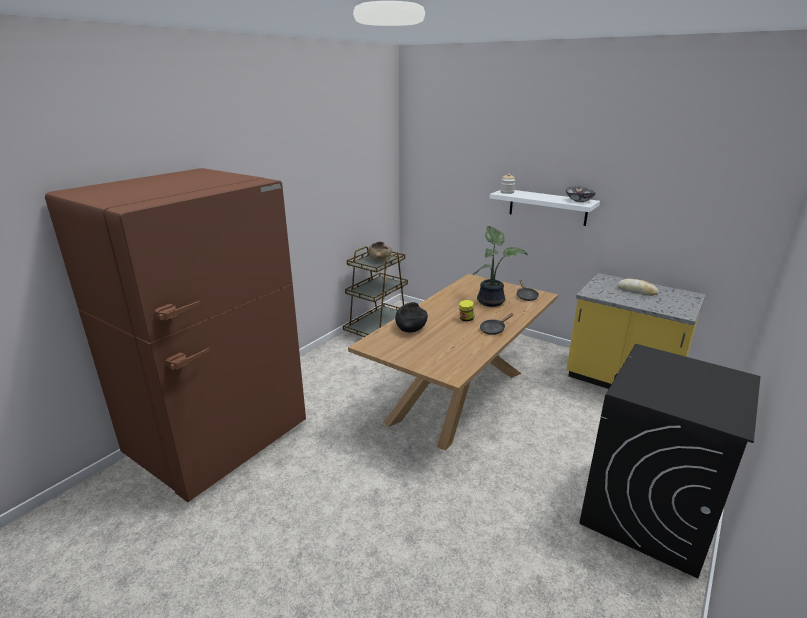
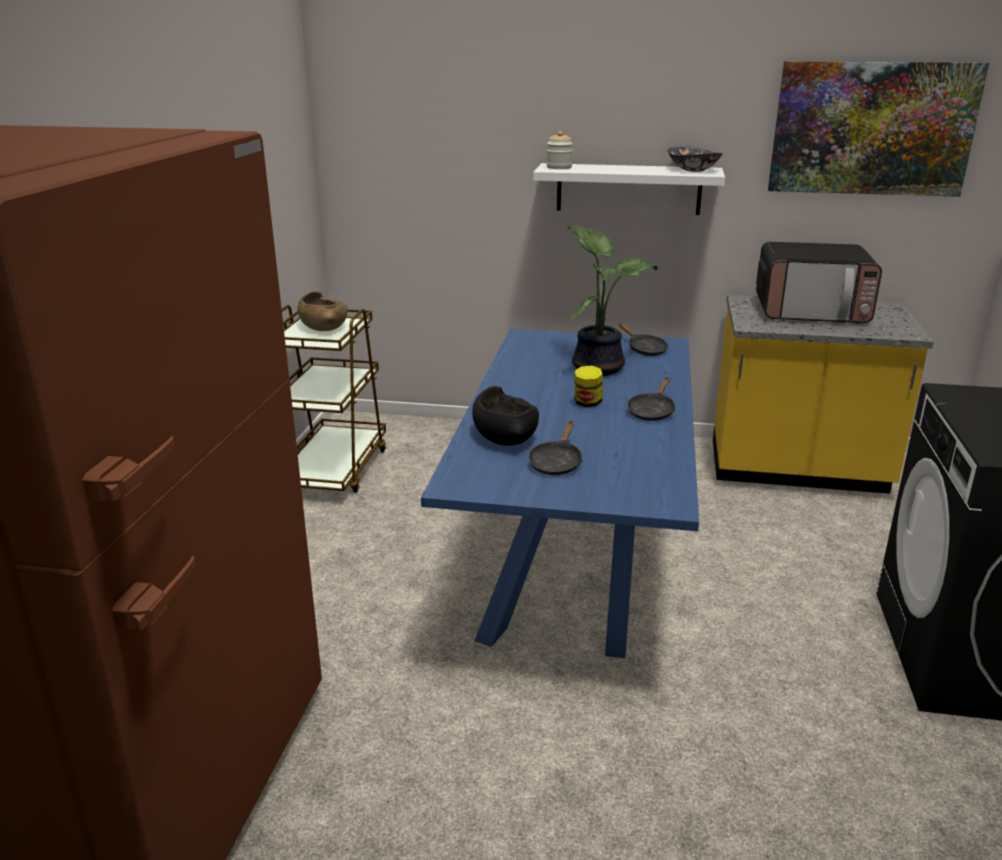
camera: 25 degrees left, 0 degrees up
brown dining table [348,274,558,451] -> blue dining table [421,329,699,658]
bread [617,279,659,296] -> microwave [756,242,882,323]
none -> black frying pan [528,421,582,475]
none -> picture [768,61,989,197]

